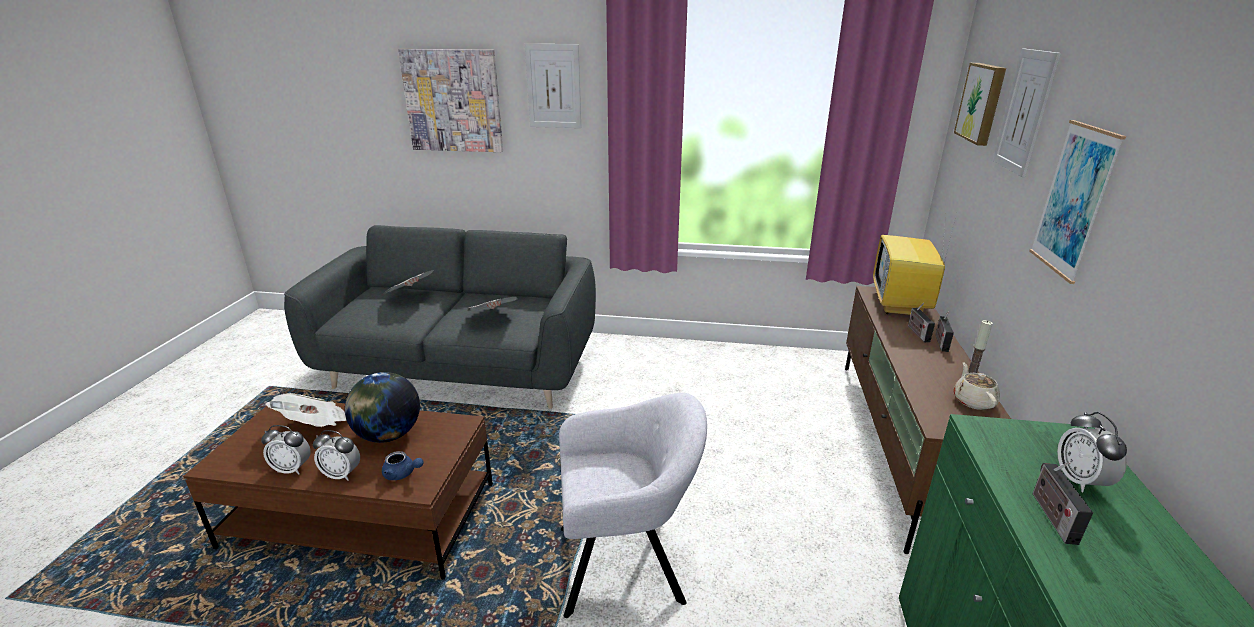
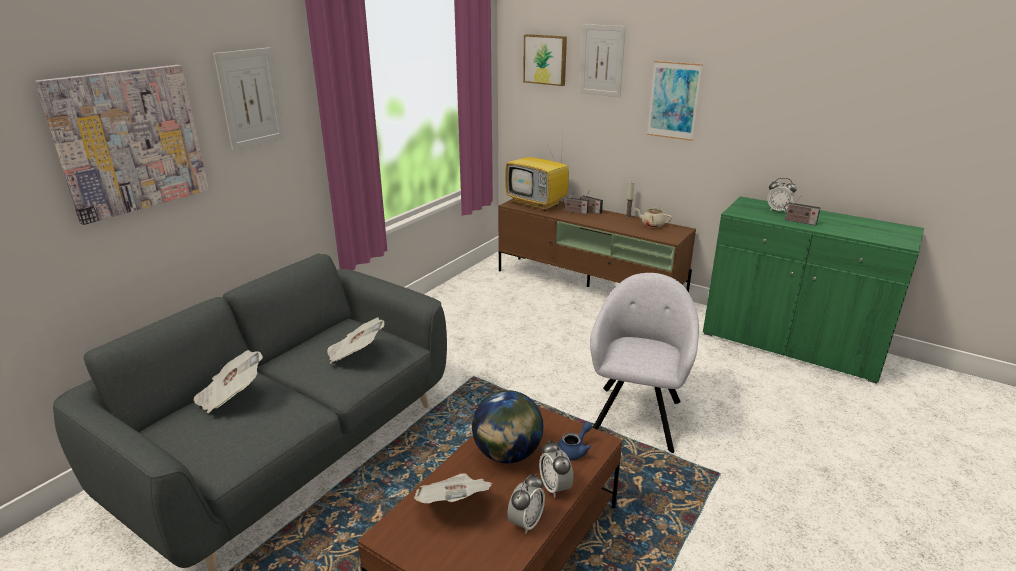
camera: 65 degrees left, 0 degrees up
alarm clock [313,430,360,481] -> alarm clock turned 120 degrees clockwise [539,441,573,497]

